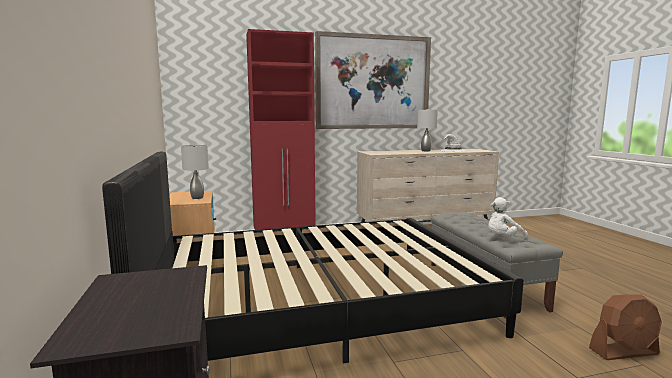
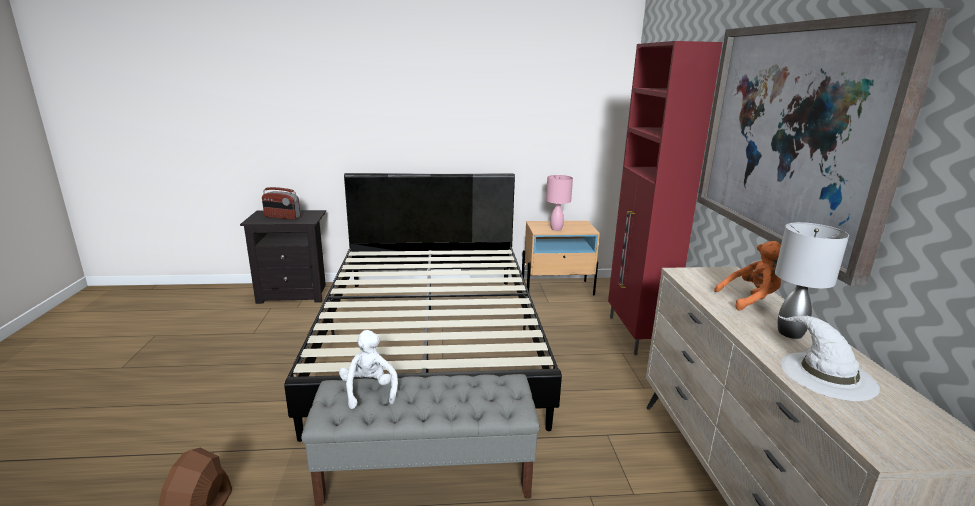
camera: 100 degrees right, 10 degrees up
grey table lamp [181,145,209,199] -> pink table lamp [546,175,573,231]
none -> radio [262,187,301,220]
none -> orange plush toy [714,241,781,310]

